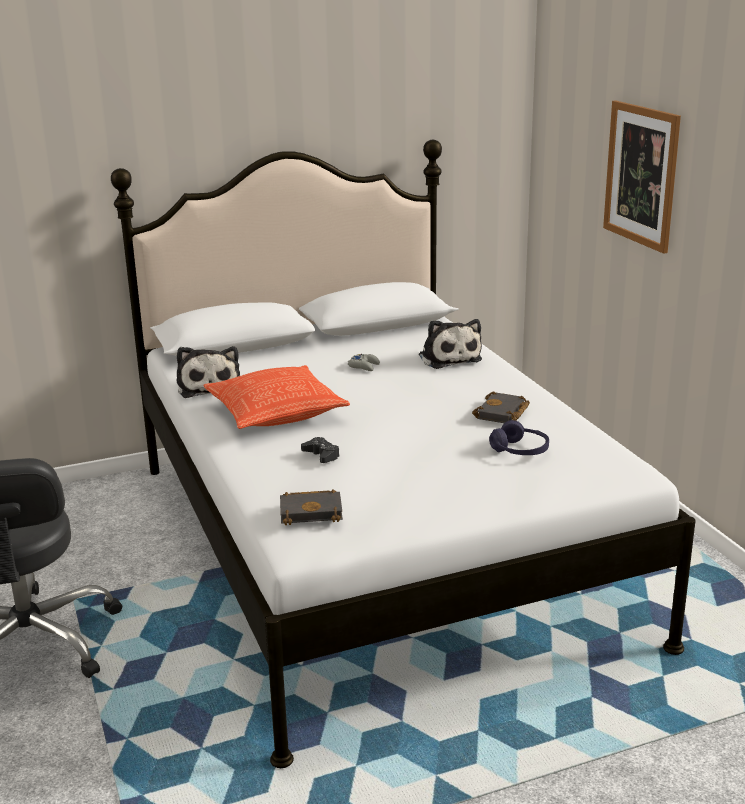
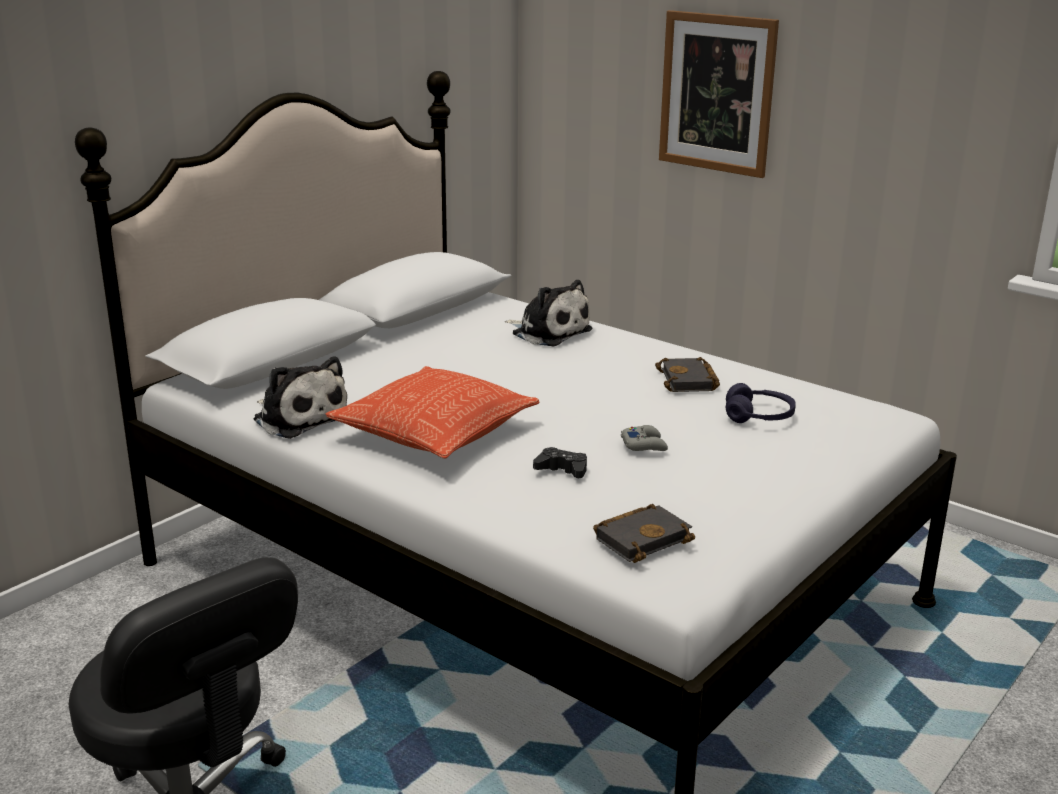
camera: 30 degrees left, 0 degrees up
grey game controller [348,354,380,371] -> grey game controller moved to [621,425,668,451]

